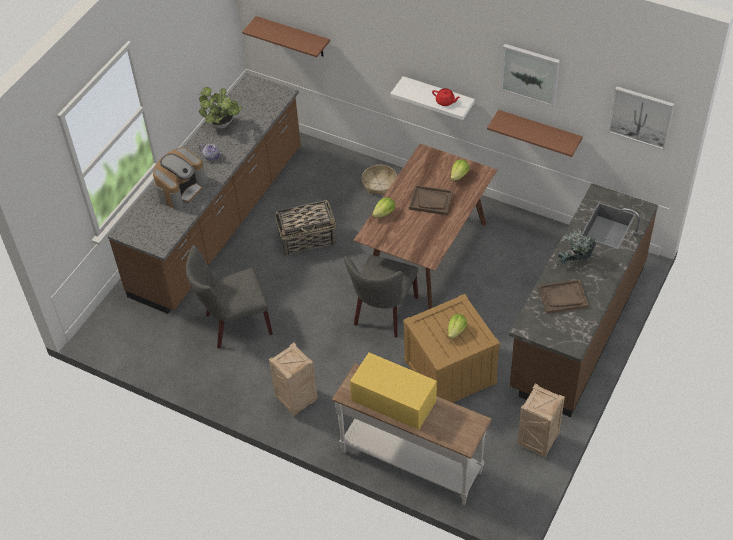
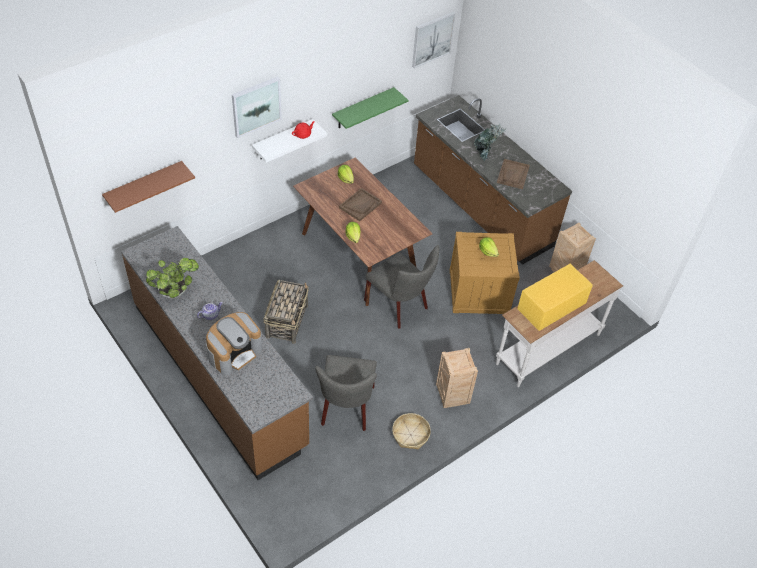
camera: 70 degrees left, 0 degrees up
coffee machine [153,148,207,210] -> coffee machine turned 75 degrees clockwise [206,312,263,376]
basket [362,165,397,195] -> basket moved to [392,413,431,449]
brown shelf [487,110,583,157] -> green shelf [332,87,408,129]
picture [500,44,560,107] -> picture moved to [232,76,282,138]

